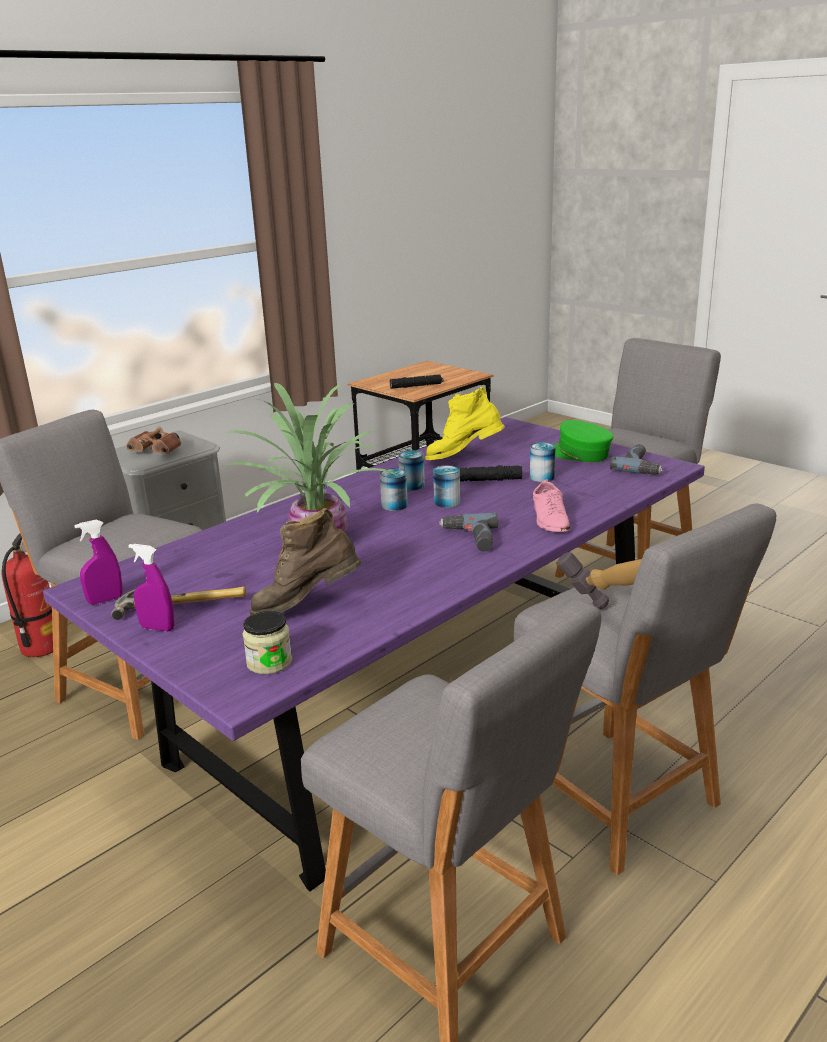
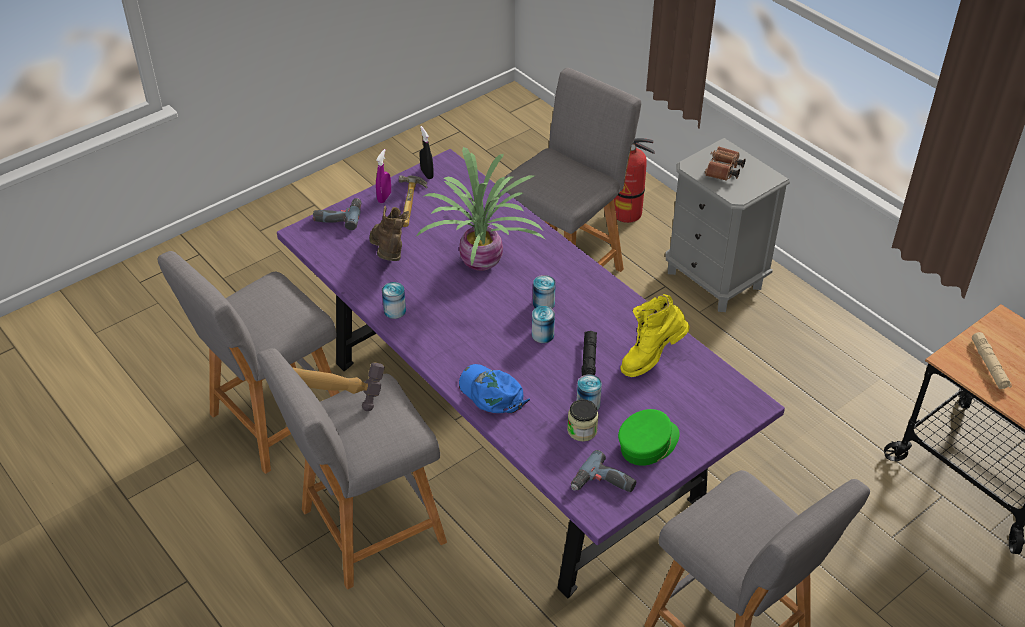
camera: 95 degrees right, 20 degrees up
purple spray bottle [74,520,123,605] -> black spray bottle [419,126,434,179]
jar [242,611,292,674] -> jar moved to [567,399,599,441]
black flashlight [390,375,443,389] -> beige flashlight [972,332,1012,389]
can [398,450,425,491] -> can moved to [382,282,406,319]
yellow boot [425,387,505,460] -> yellow boot turned 120 degrees counterclockwise [621,294,689,377]
power drill [439,513,498,551] -> power drill moved to [313,198,362,230]
pink shoe [533,480,570,532] -> blue cap [459,364,530,413]

